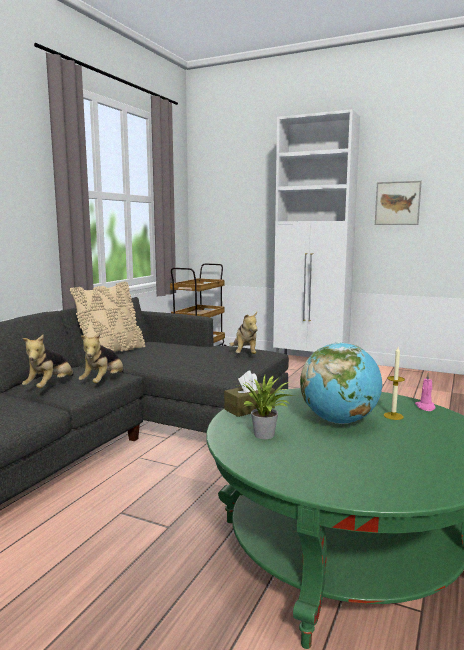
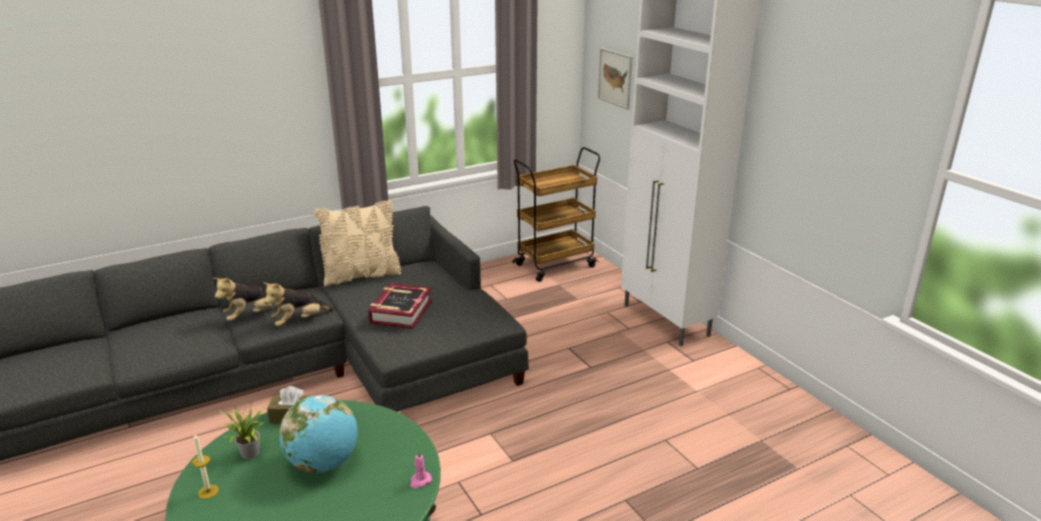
camera: 35 degrees right, 15 degrees up
plush toy [230,312,258,354] -> none
picture [375,181,422,225] -> picture moved to [598,48,633,110]
candle [384,347,405,420] -> candle moved to [192,434,219,499]
none -> book [368,283,432,329]

